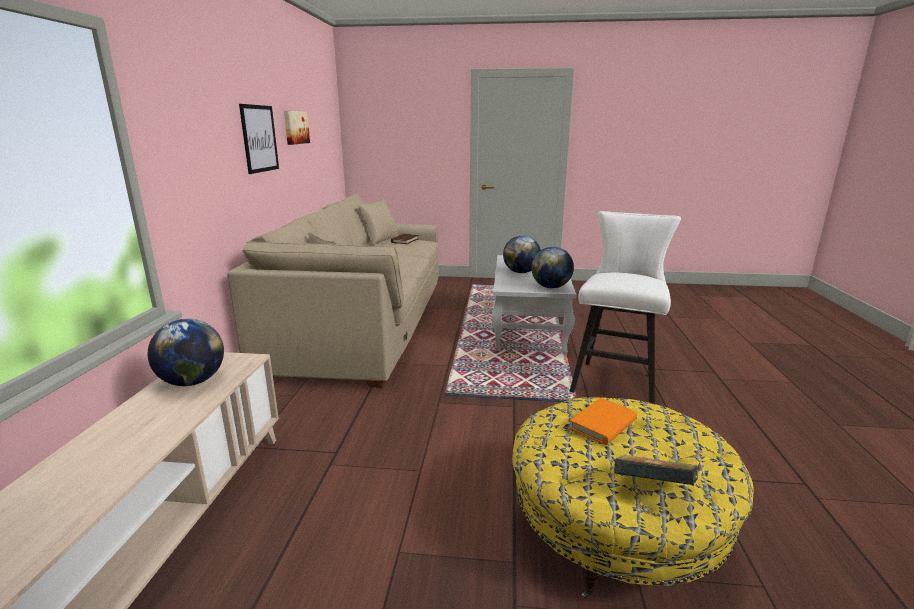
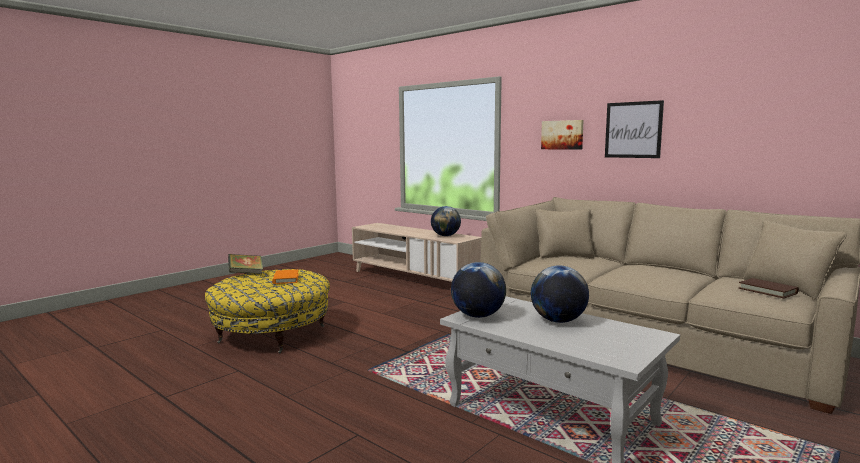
camera: 125 degrees right, 10 degrees down
picture [284,111,310,145] -> picture moved to [541,120,584,150]
white stool [569,211,681,404] -> none

